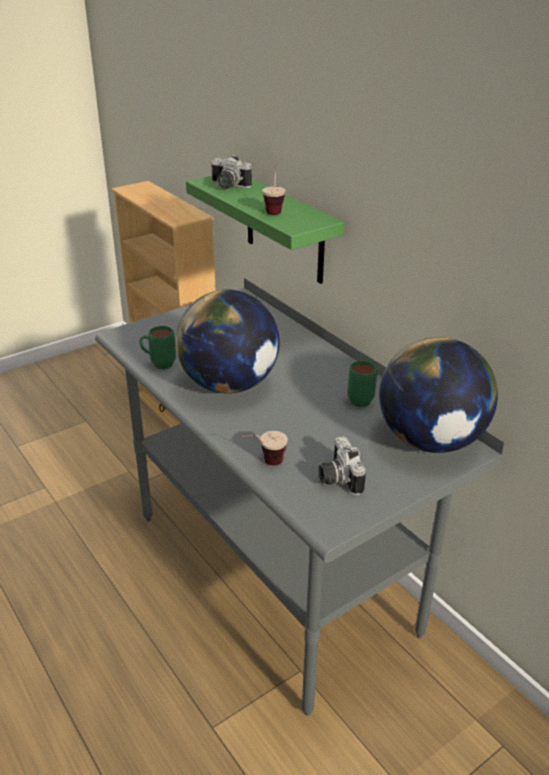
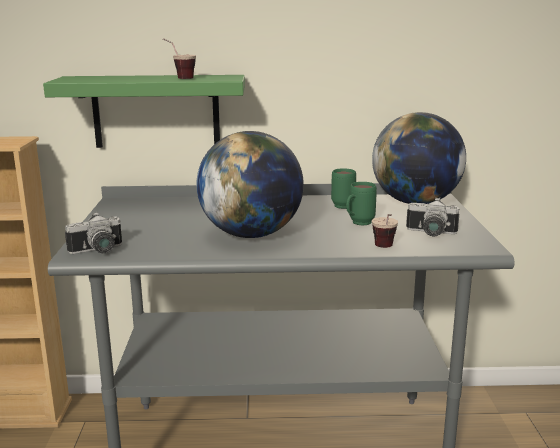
camera: 55 degrees left, 15 degrees down
green mug [139,326,176,369] -> green mug moved to [346,182,377,225]
camera [211,154,252,189] -> camera moved to [65,212,122,254]

